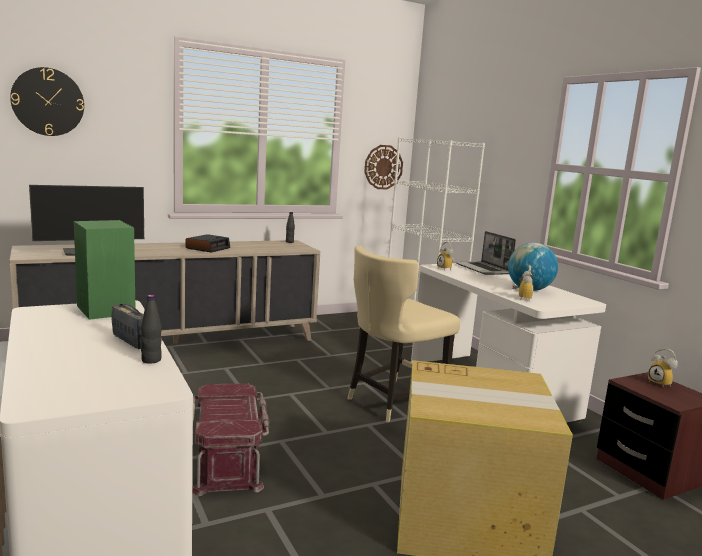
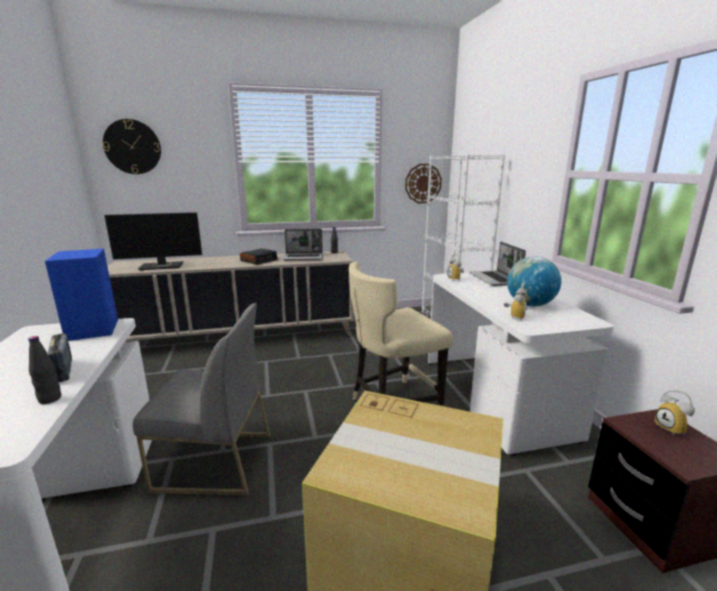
camera: 15 degrees right, 5 degrees up
green speaker [74,220,135,320] -> blue speaker [45,248,118,341]
red storage box [192,383,270,496] -> grey chair [133,303,270,495]
none -> laptop [283,229,323,260]

